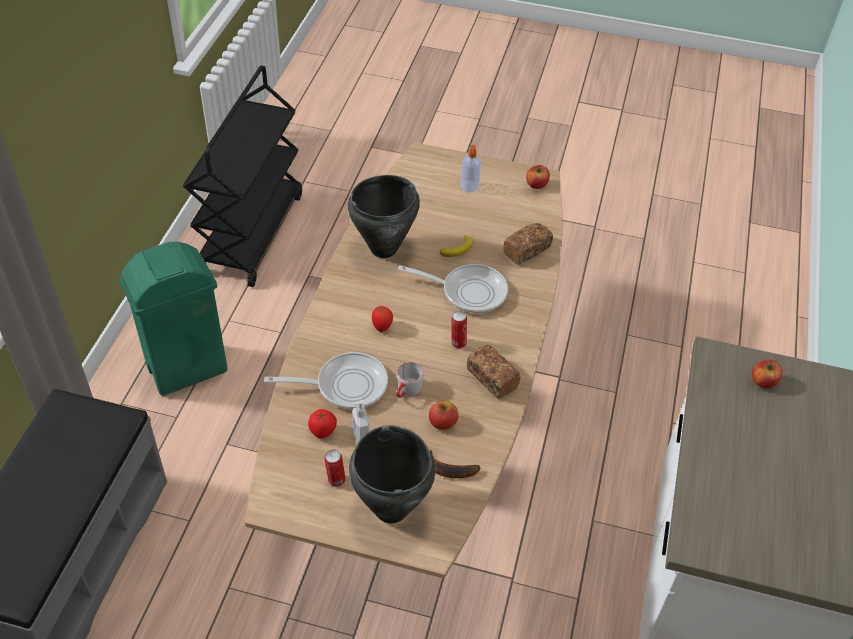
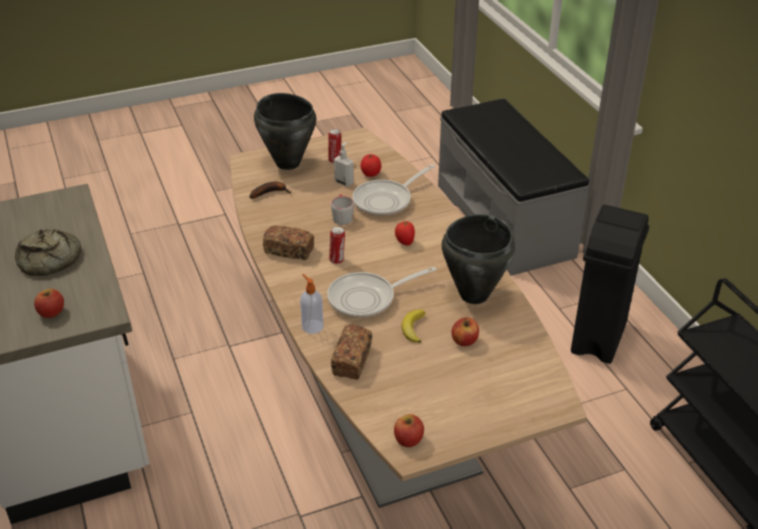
camera: 145 degrees right, 10 degrees down
green trash can [119,242,228,396] -> black trash can [571,205,649,364]
apple [429,401,459,430] -> apple moved to [452,317,479,346]
soap dispenser [461,145,481,192] -> soap dispenser moved to [300,274,323,334]
none -> bread [15,229,81,276]

